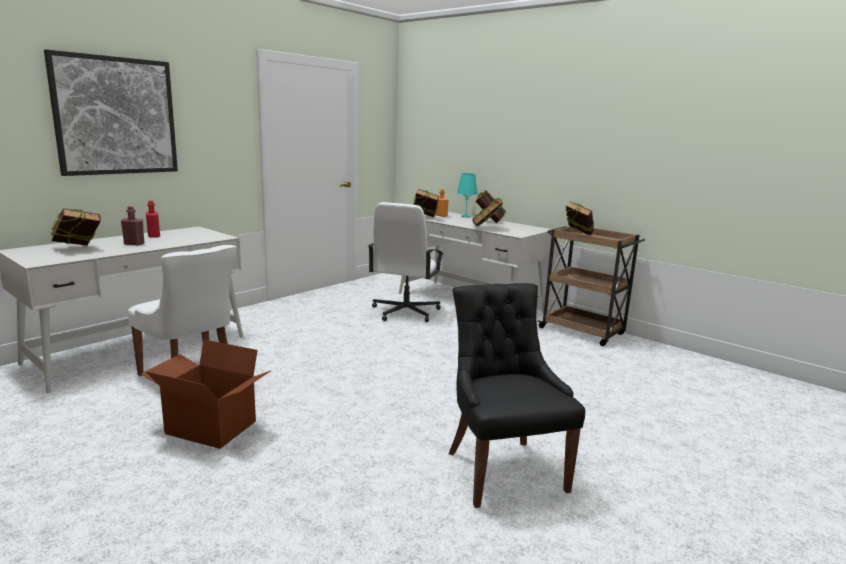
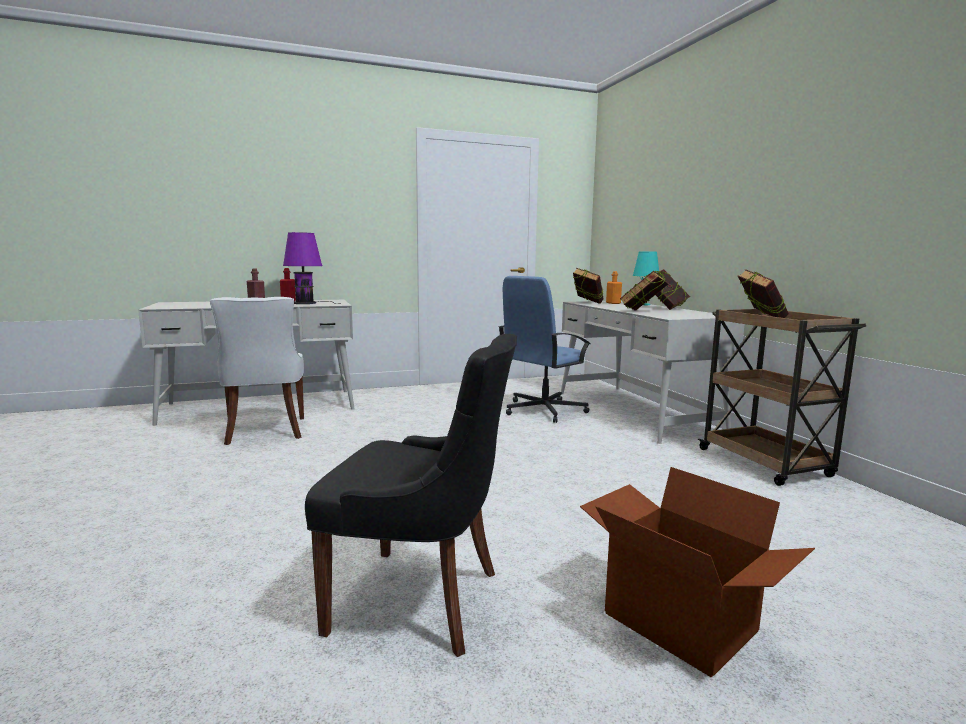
camera: 30 degrees right, 5 degrees down
picture [44,50,178,176] -> none
book [51,208,101,246] -> none
cardboard box [141,339,271,449] -> cardboard box moved to [580,467,815,677]
white office chair [368,202,443,322] -> blue office chair [498,276,591,423]
black chair [448,283,585,508] -> black chair turned 90 degrees clockwise [305,334,517,657]
none -> purple table lamp [283,232,340,304]

